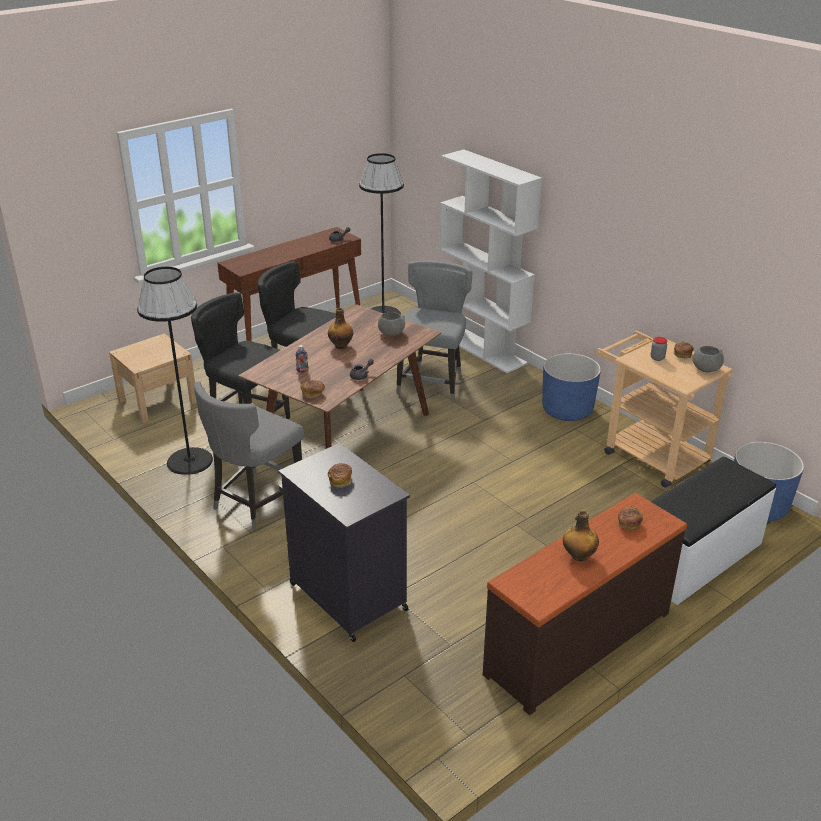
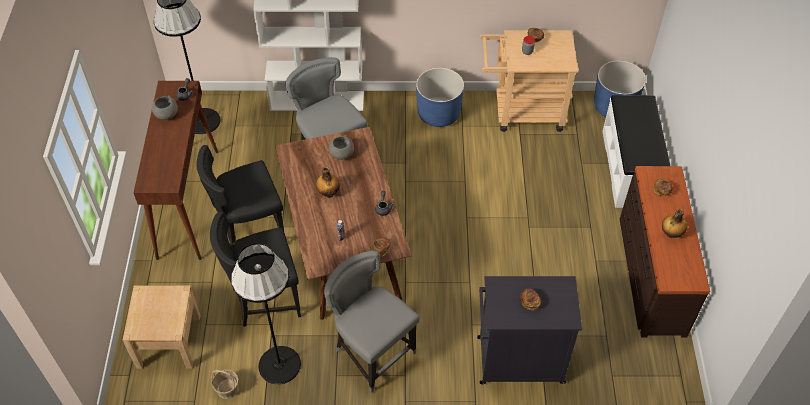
camera: 50 degrees left, 20 degrees up
grey chair [194,381,304,529] -> grey chair turned 150 degrees clockwise [324,251,420,393]
grey bowl [693,346,724,372] -> grey bowl moved to [152,95,178,120]
none -> basket [211,370,239,399]

